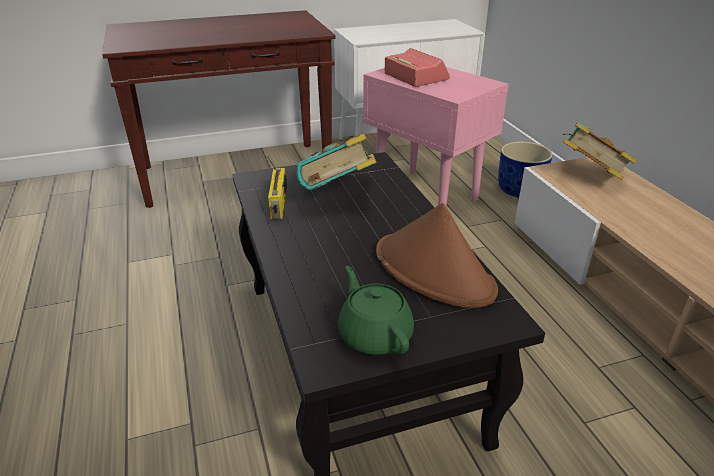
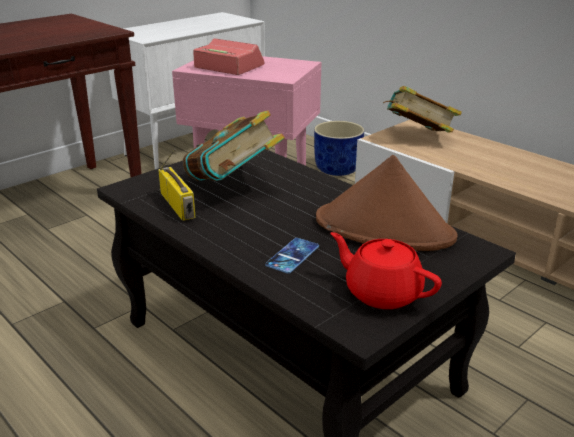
camera: 25 degrees left, 5 degrees down
green teapot [338,266,414,355] -> red teapot [330,232,442,309]
none -> phone [265,238,319,274]

